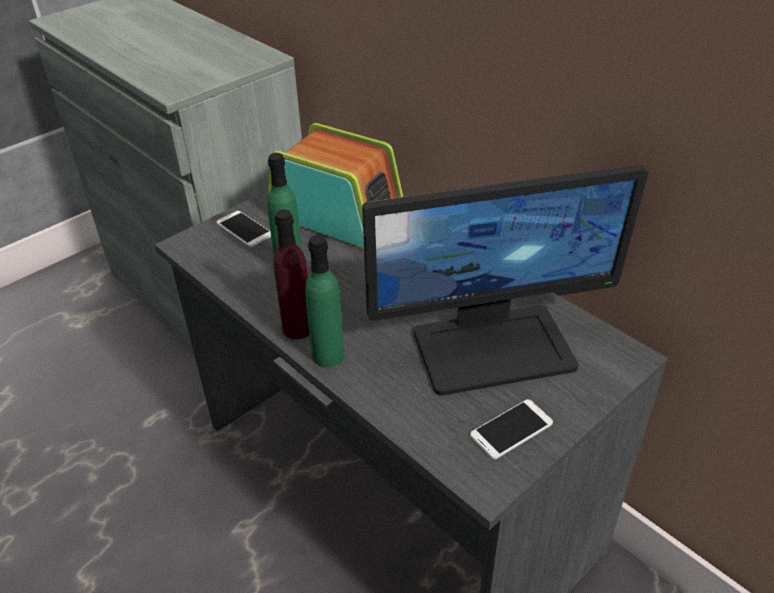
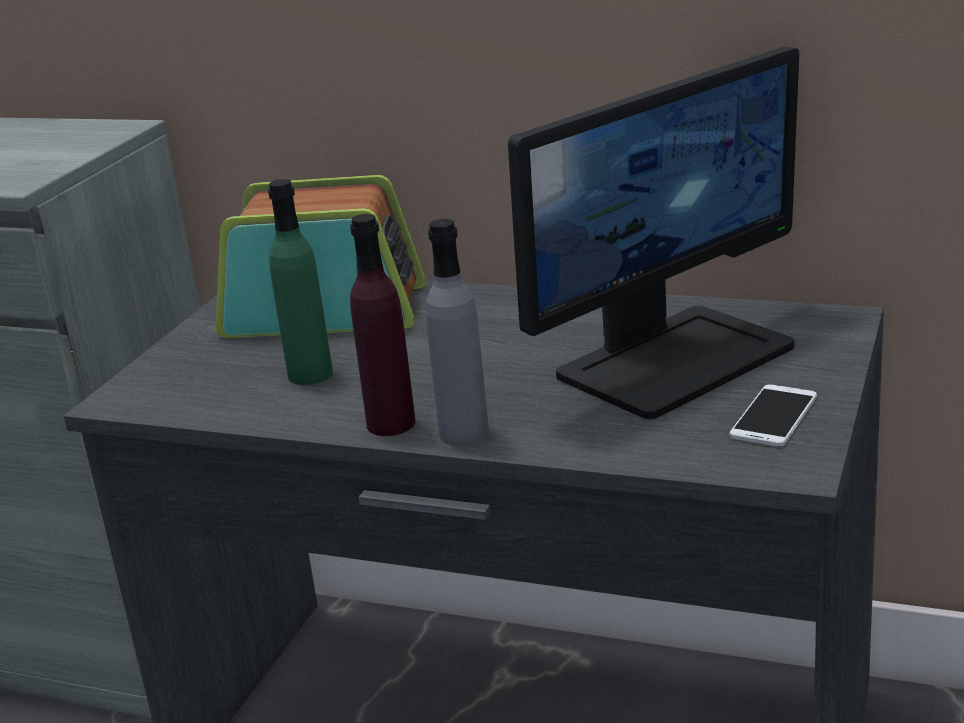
camera: 25 degrees left, 15 degrees down
phone [217,211,271,247] -> none
green bottle [305,235,345,367] -> grey bottle [426,219,489,446]

